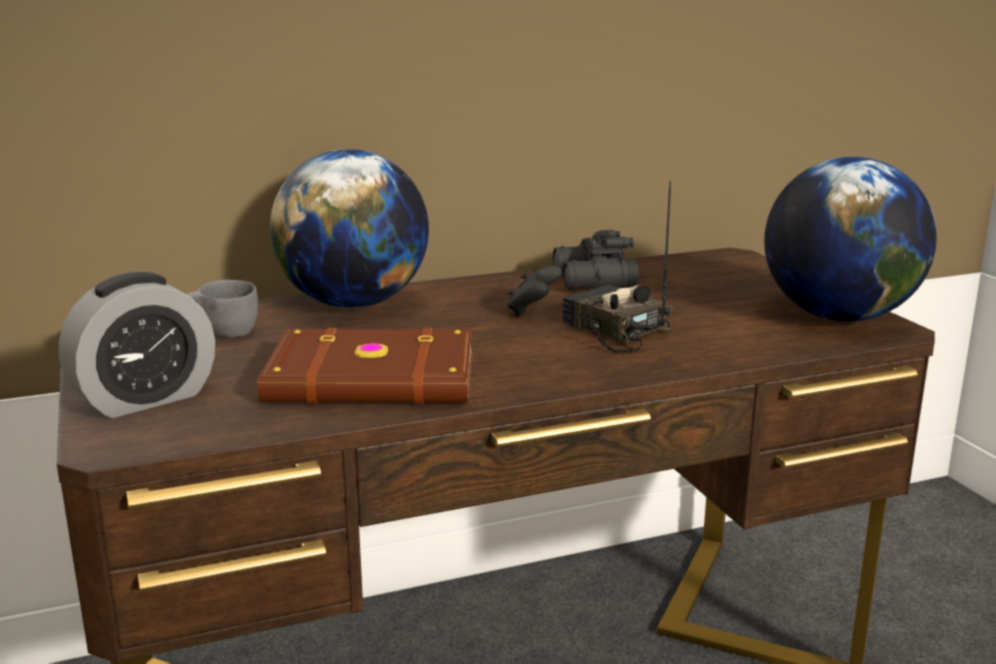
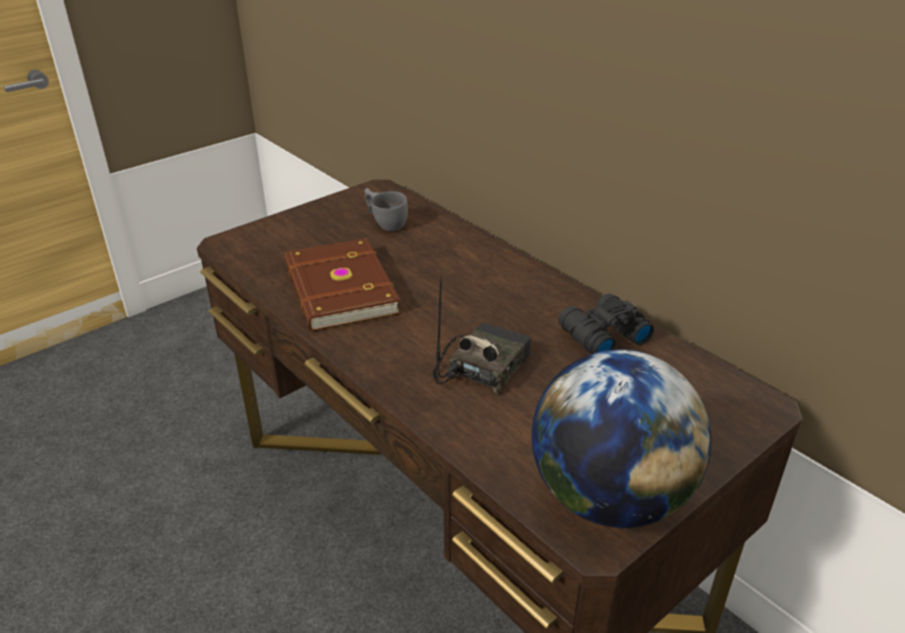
camera: 70 degrees right, 15 degrees up
alarm clock [59,272,215,418] -> none
globe [270,149,429,308] -> none
black game controller [507,265,562,317] -> none

